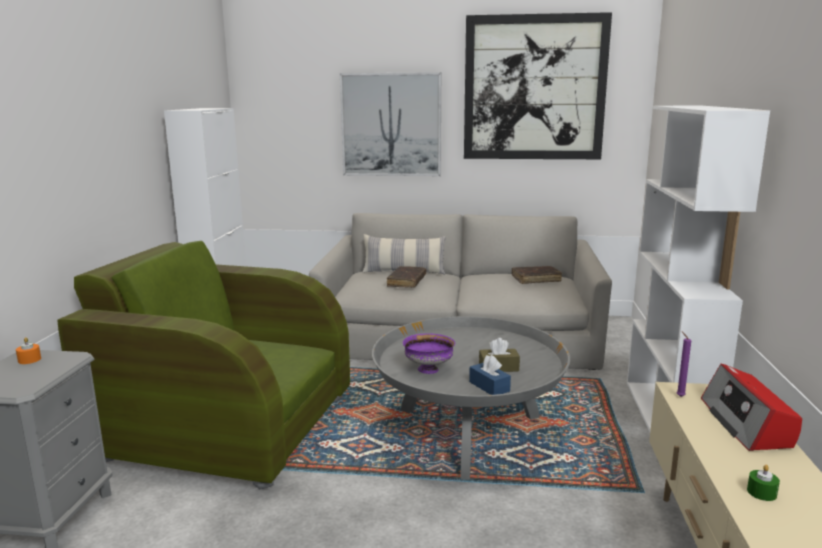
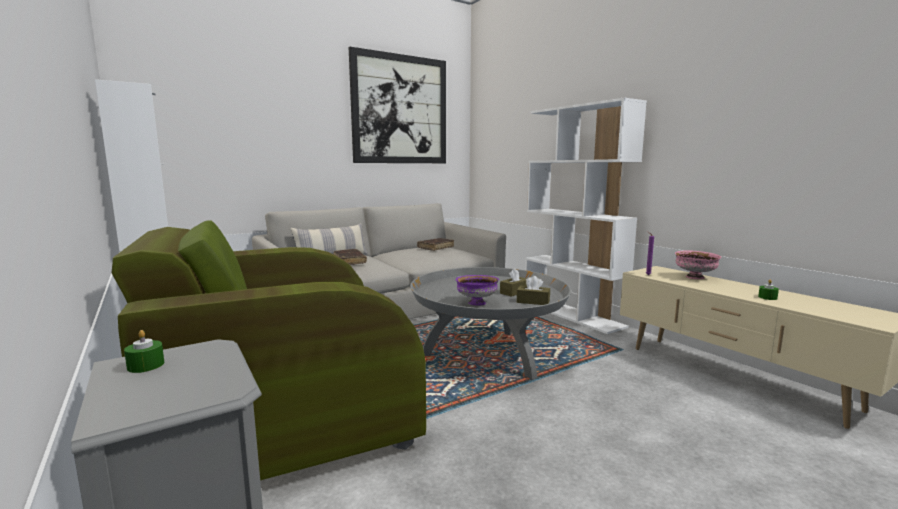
camera: 40 degrees left, 5 degrees down
orange candle [16,337,41,364] -> green candle [124,330,164,373]
picture [340,72,441,176] -> none
blue tissue box [469,355,511,395] -> brown tissue box [517,276,550,305]
radio [701,364,802,451] -> pink bowl [675,251,721,279]

